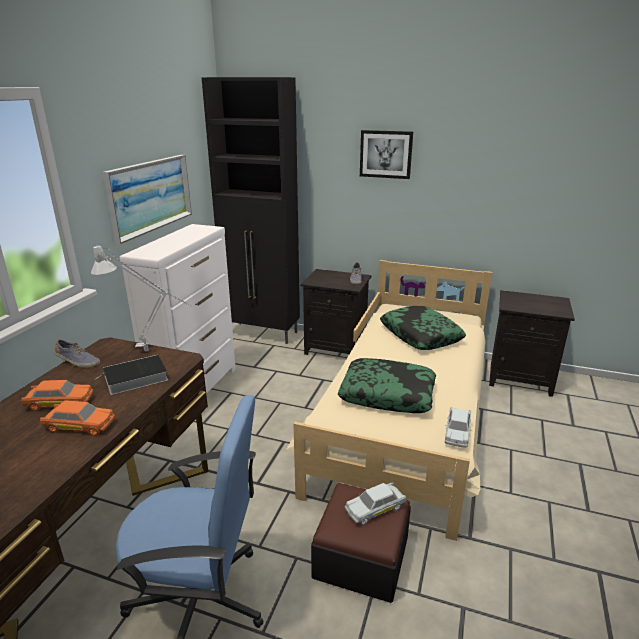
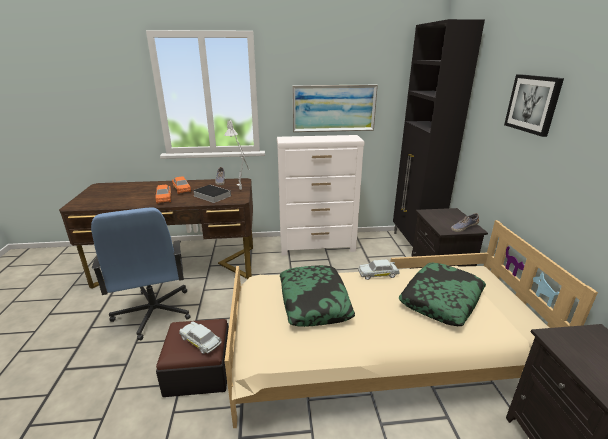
camera: 65 degrees right, 0 degrees up
white toy car [445,407,471,448] -> white toy car moved to [358,260,400,280]

